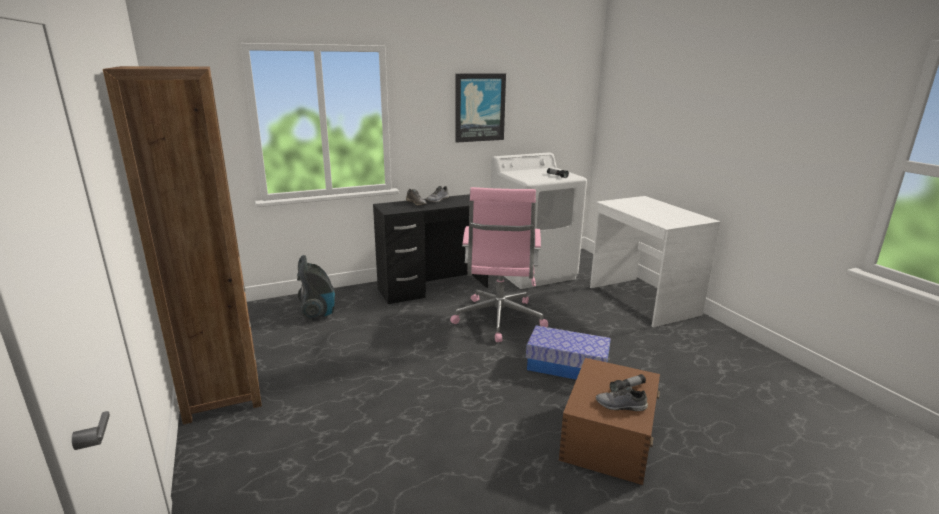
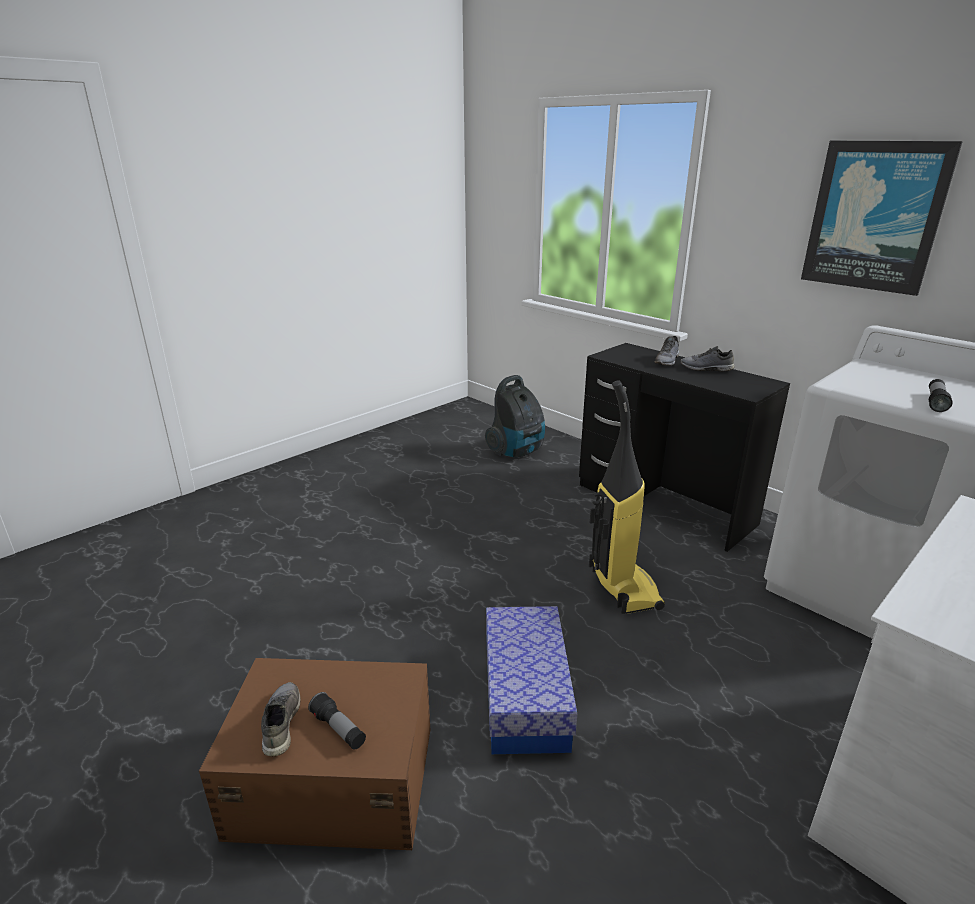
camera: 70 degrees right, 5 degrees up
brown bookcase [103,66,262,425] -> none
pink office chair [450,187,548,342] -> vacuum cleaner [589,381,665,614]

